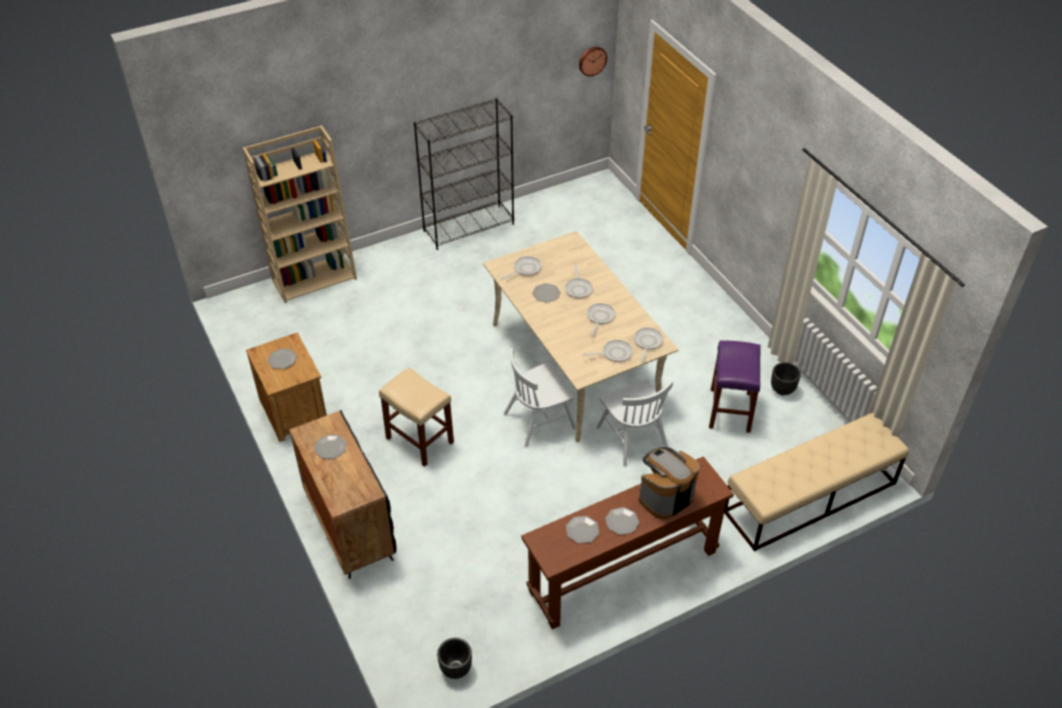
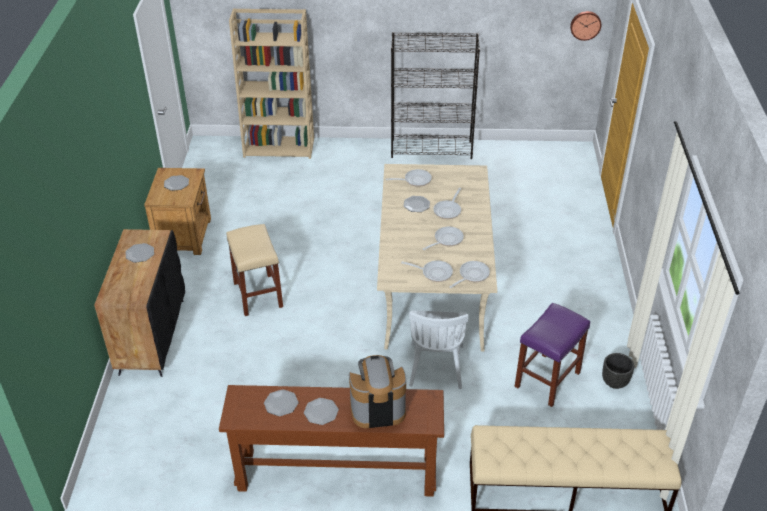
camera: 30 degrees right, 5 degrees down
black planter [437,638,472,679] -> none
white chair [504,348,576,447] -> none

